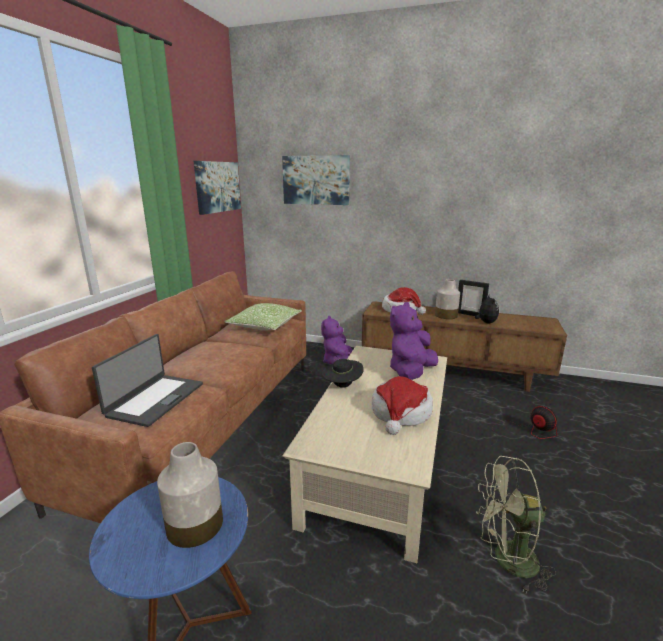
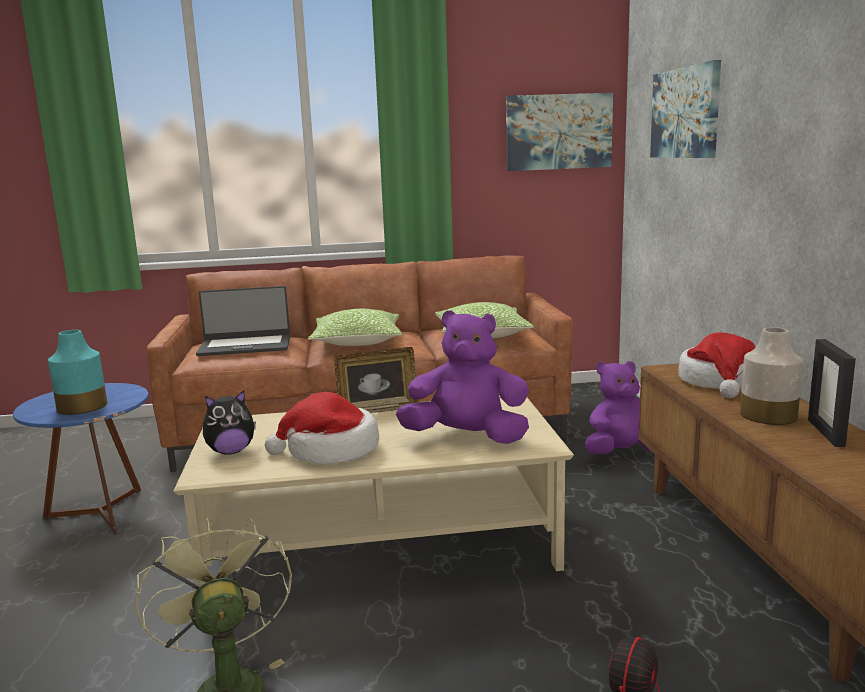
camera: 65 degrees right, 5 degrees down
beige vase [157,442,223,548] -> turquoise vase [48,330,107,415]
black hat [322,356,364,388] -> picture frame [334,347,419,413]
plush toy [475,296,499,323] -> plush toy moved to [203,390,256,455]
none -> pillow [308,309,402,346]

